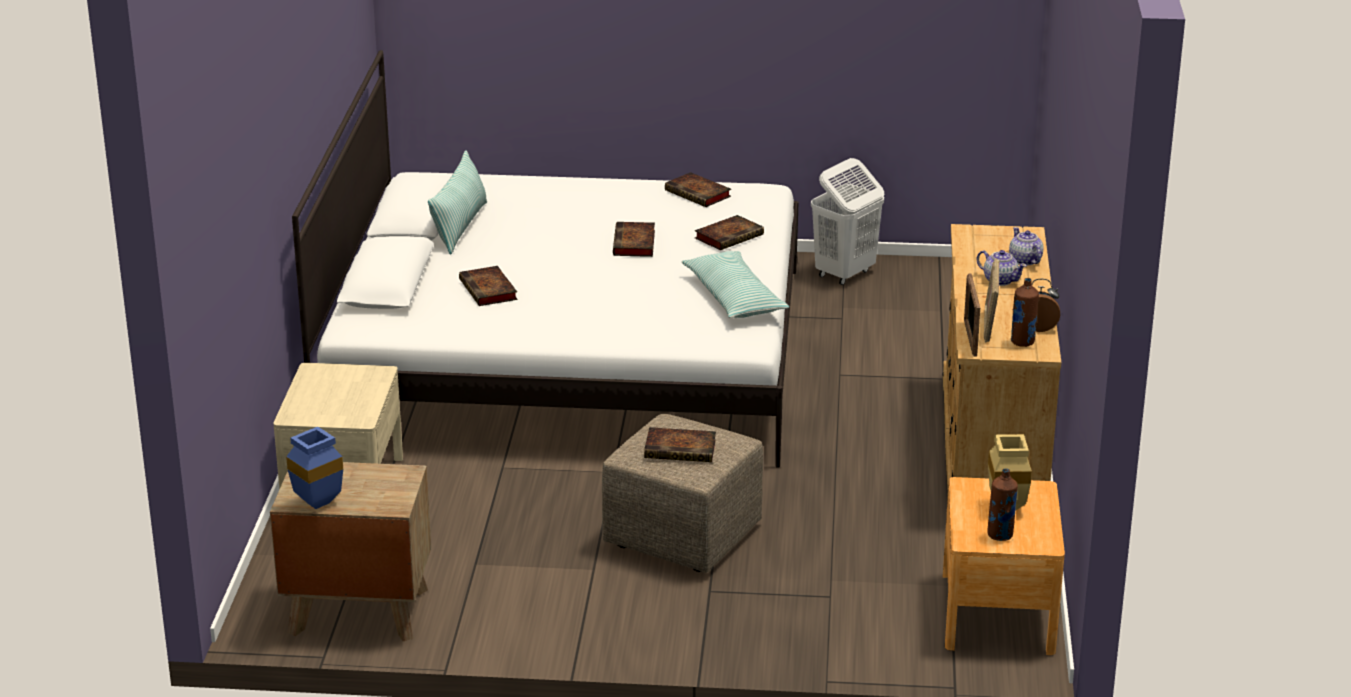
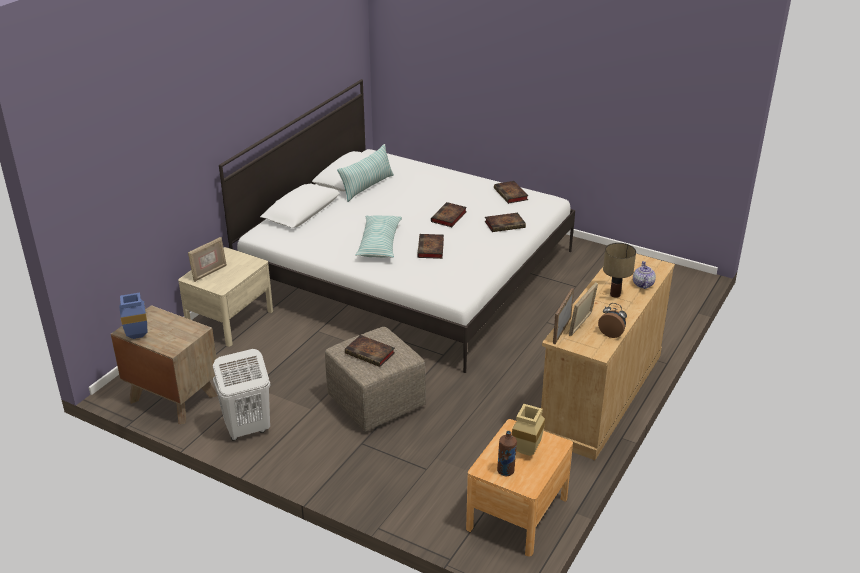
camera: 25 degrees right, 5 degrees up
book [459,266,517,306] -> book moved to [417,234,444,259]
pillow [682,251,789,318] -> pillow moved to [355,215,402,258]
white laundry basket [811,158,884,285] -> white laundry basket moved to [213,349,270,441]
teapot [977,250,1027,286] -> table lamp [603,243,636,298]
brown bottle [1011,278,1039,347] -> none
none -> picture frame [188,237,227,282]

